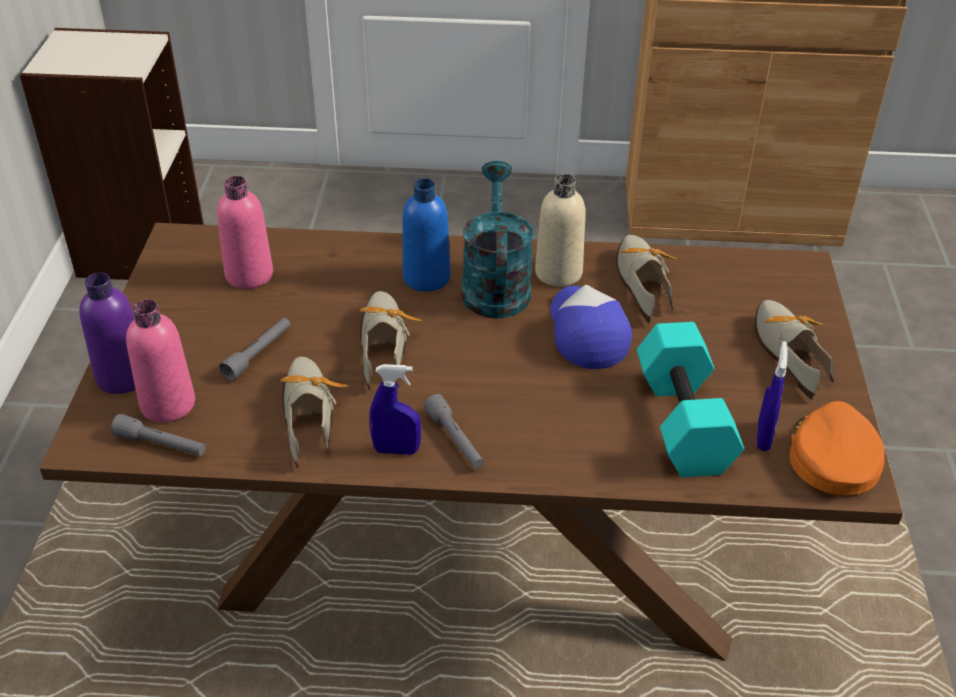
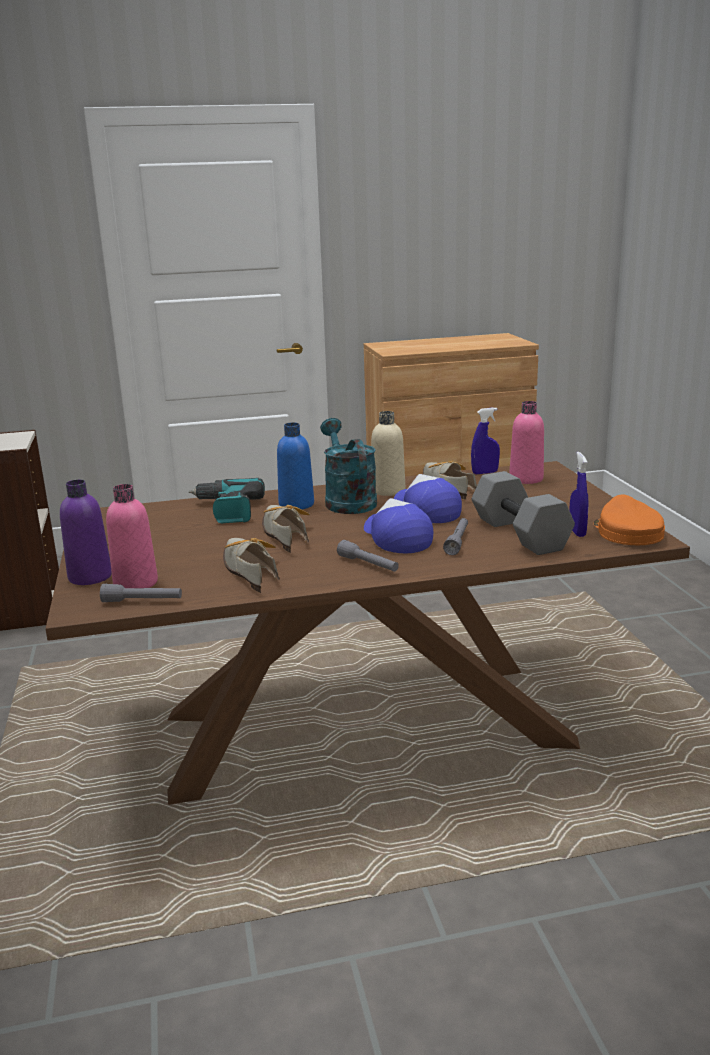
camera: 15 degrees left, 20 degrees down
pink bottle [217,176,273,289] -> pink bottle moved to [509,401,544,484]
grey flashlight [219,318,291,381] -> grey flashlight moved to [443,518,468,555]
blue spray bottle [369,364,421,455] -> blue spray bottle moved to [471,407,500,474]
turquoise dumbbell [637,322,744,477] -> grey dumbbell [471,471,575,555]
shoe [755,300,834,400] -> none
none -> power drill [188,478,265,523]
none -> cap [364,498,433,554]

